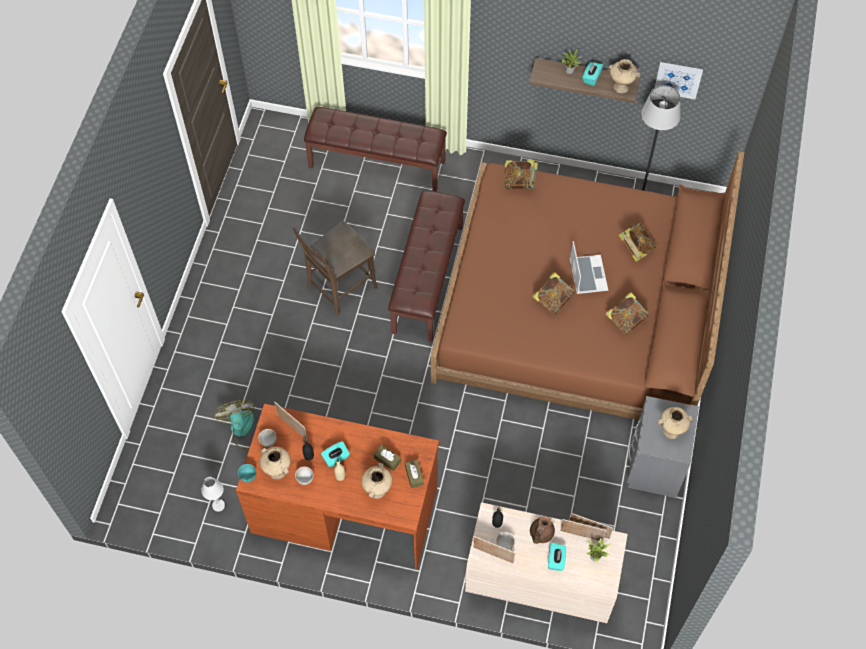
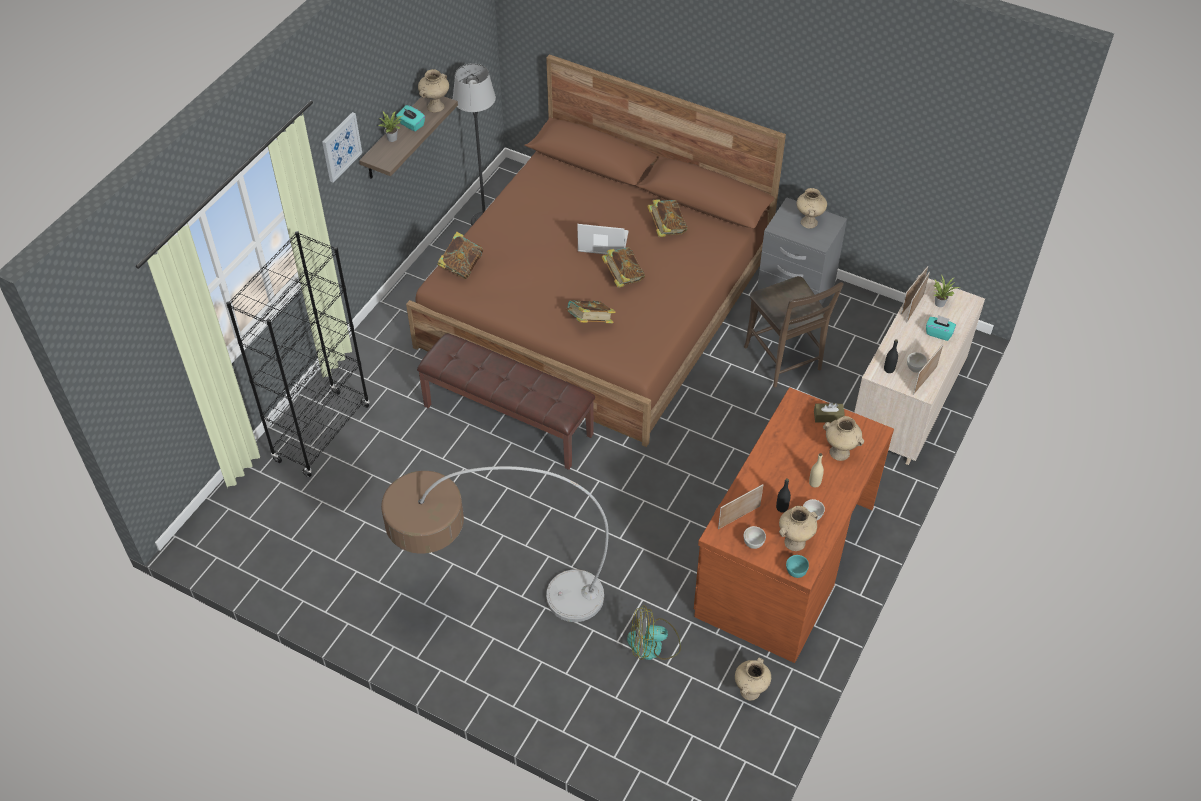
camera: 75 degrees left, 10 degrees down
white table lamp [201,477,225,512] -> beige vase [735,658,771,701]
brown chair [293,221,378,316] -> brown chair moved to [744,276,844,387]
brown bench [304,107,447,192] -> black bookcase [226,231,370,477]
turquoise tissue box [321,441,350,467] -> none
brown tissue box [374,445,401,471] -> none
brown teapot [530,516,555,544] -> none
book [619,223,657,262] -> book moved to [566,300,616,323]
picture [655,62,703,99] -> picture moved to [322,112,362,183]
none -> floor lamp [381,466,609,622]

